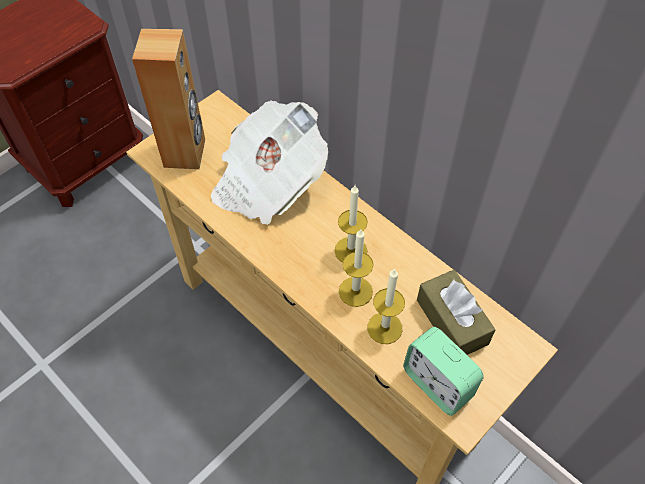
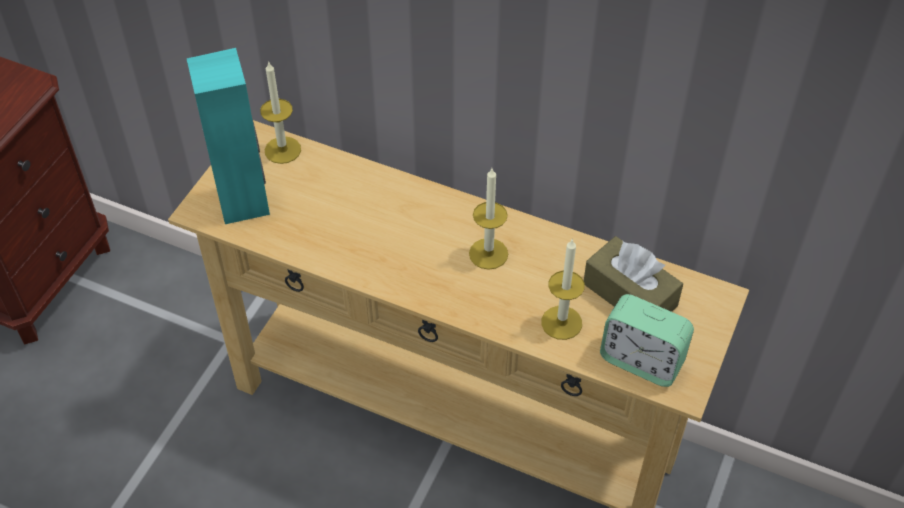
camera: 20 degrees left, 5 degrees down
brown speaker [132,29,205,169] -> turquoise speaker [187,48,270,224]
newspaper [211,100,328,225] -> none
candle [339,229,373,307] -> candle moved to [260,61,301,164]

